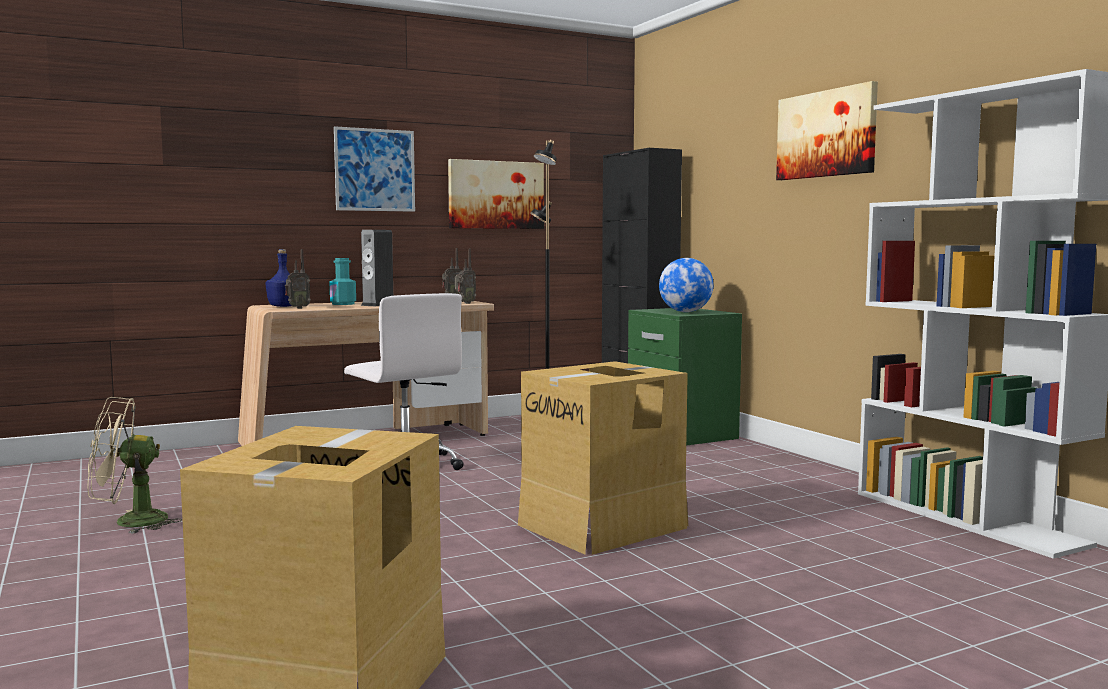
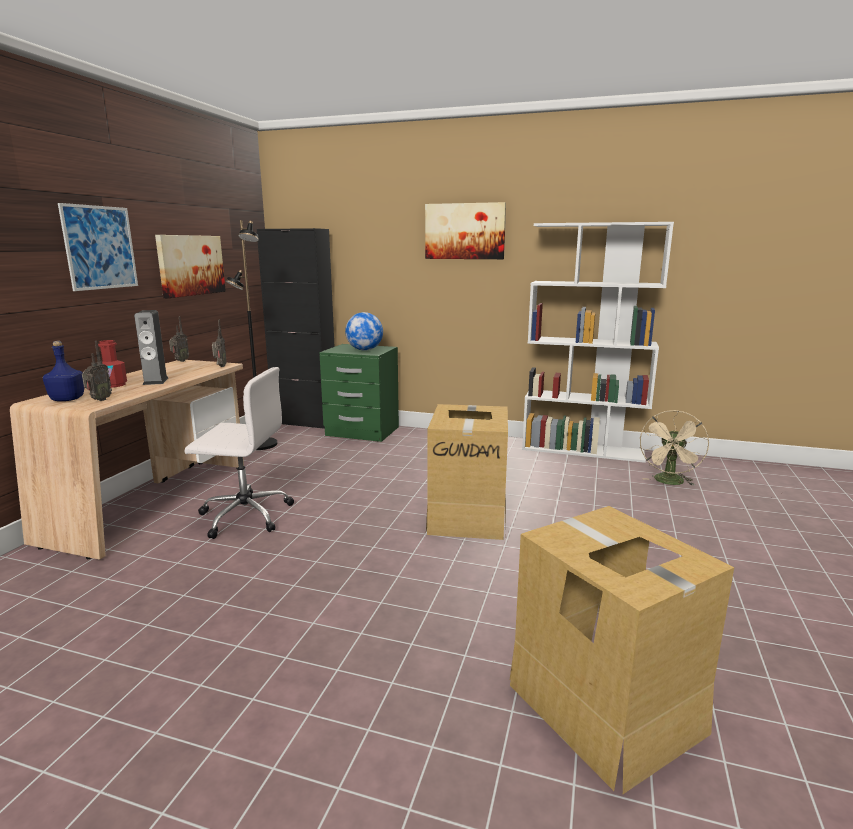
camera: 45 degrees left, 10 degrees up
beige fan [87,397,182,534] -> beige fan moved to [640,410,709,486]
turquoise bottle [329,258,356,305] -> red bottle [98,340,127,388]

